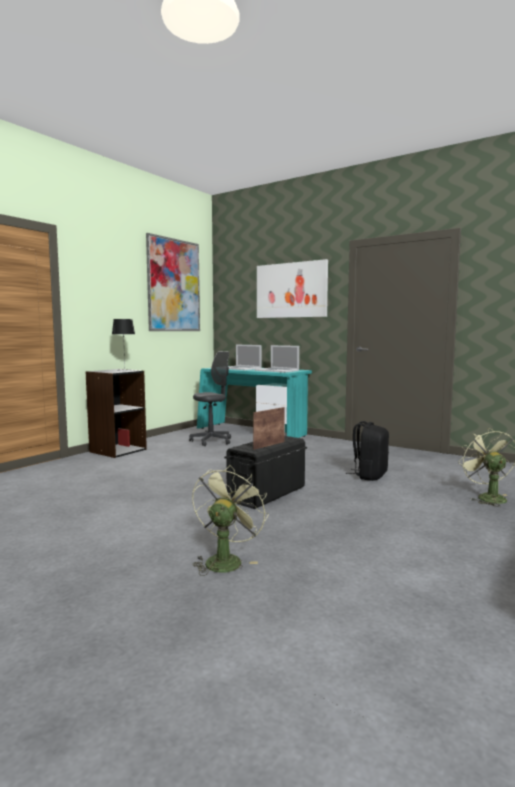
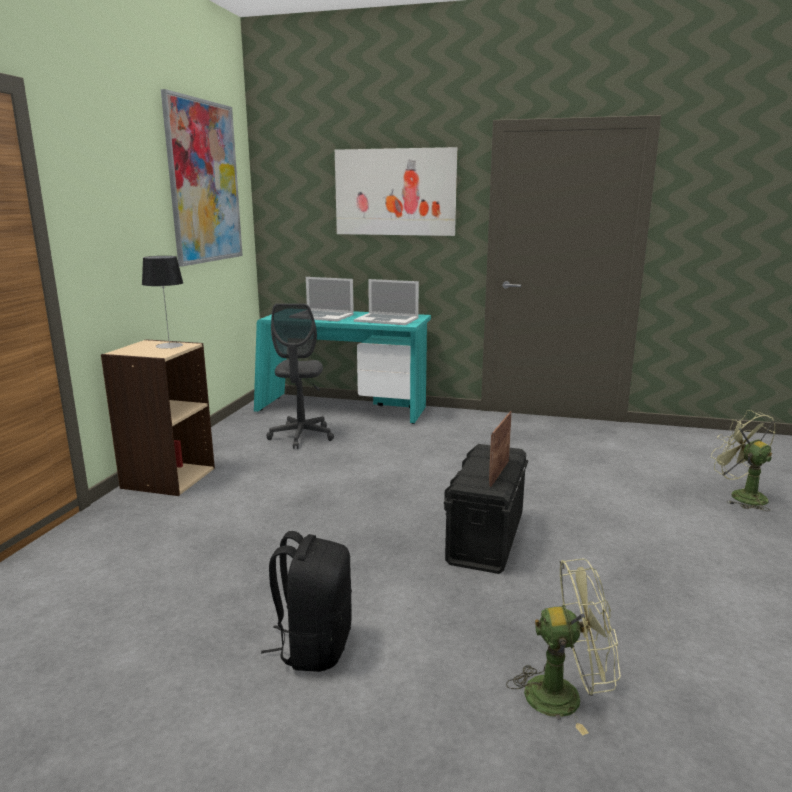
camera: 20 degrees left, 10 degrees up
black bookcase [86,369,147,458] -> beige bookcase [101,339,215,496]
grey office chair [189,351,231,446] -> grey office chair turned 150 degrees clockwise [266,303,334,449]
green fan [192,465,268,576] -> green fan turned 90 degrees clockwise [506,559,621,735]
black backpack [346,421,389,481] -> black backpack moved to [261,531,352,672]

